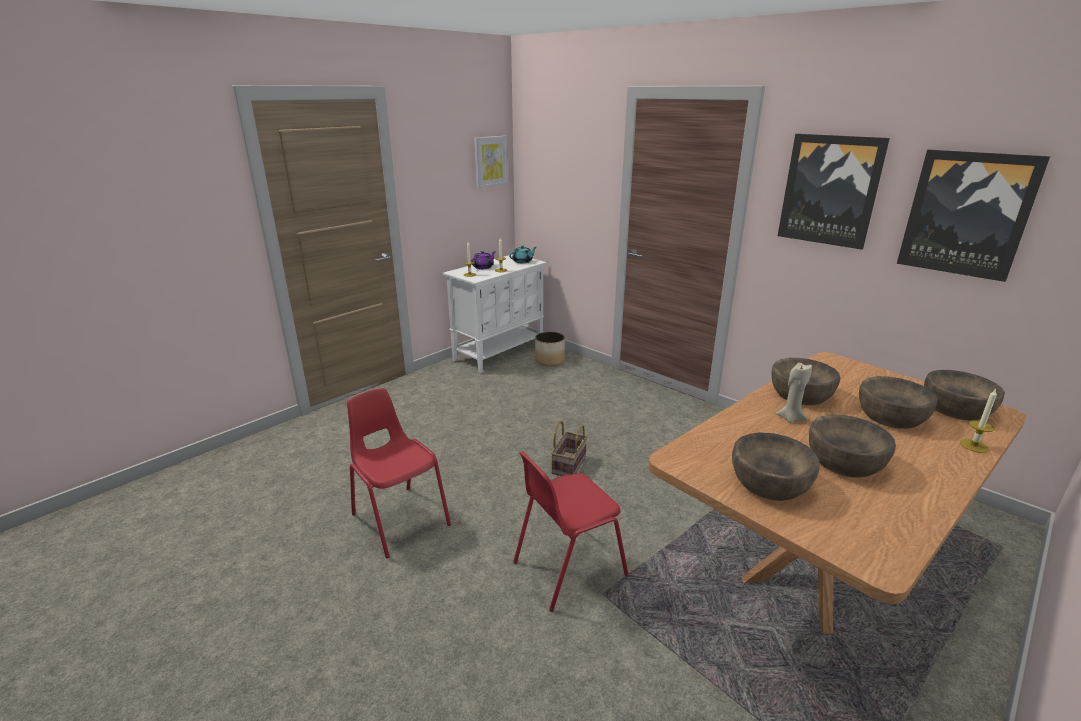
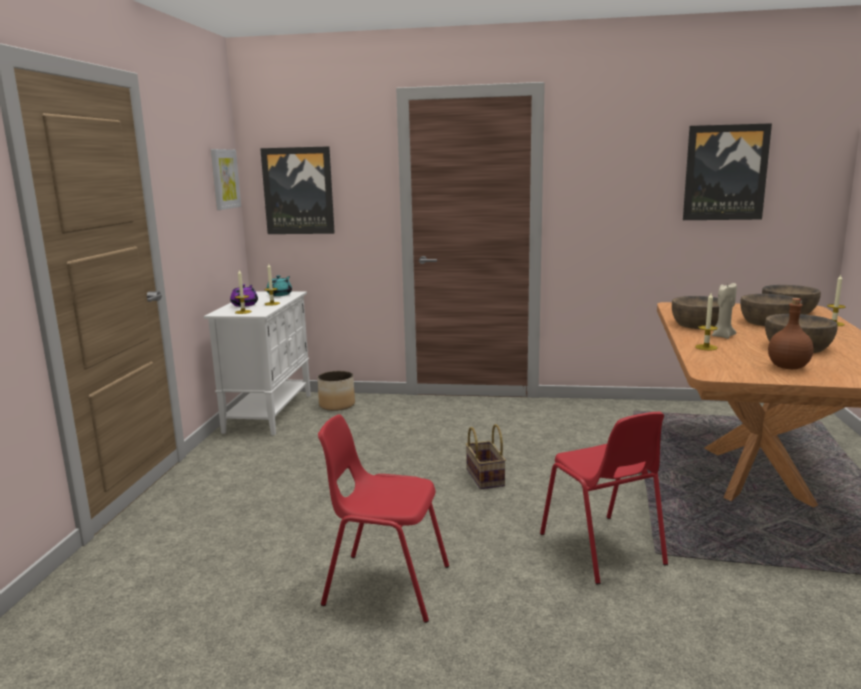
camera: 35 degrees left, 10 degrees down
red chair [513,451,629,612] -> red chair turned 45 degrees counterclockwise [540,412,668,584]
brown bowl [732,433,820,501] -> brown bottle [768,298,813,369]
picture [778,134,890,250] -> picture moved to [260,146,335,234]
none -> candle [695,293,718,350]

